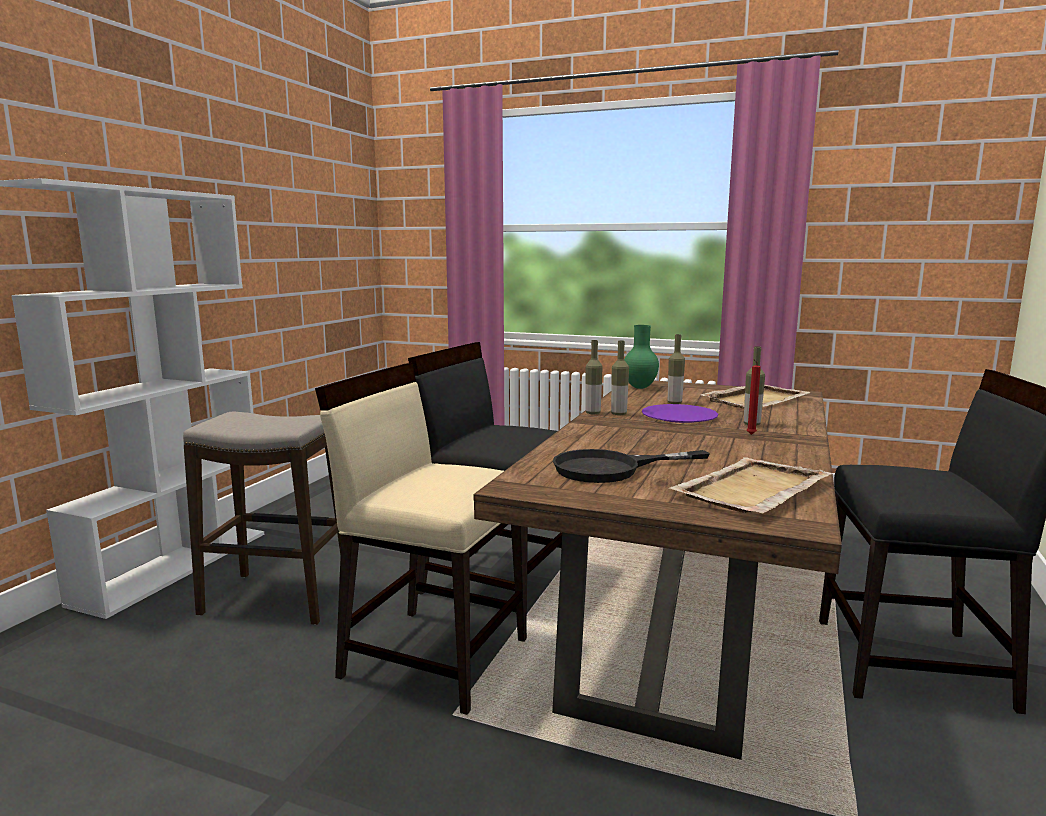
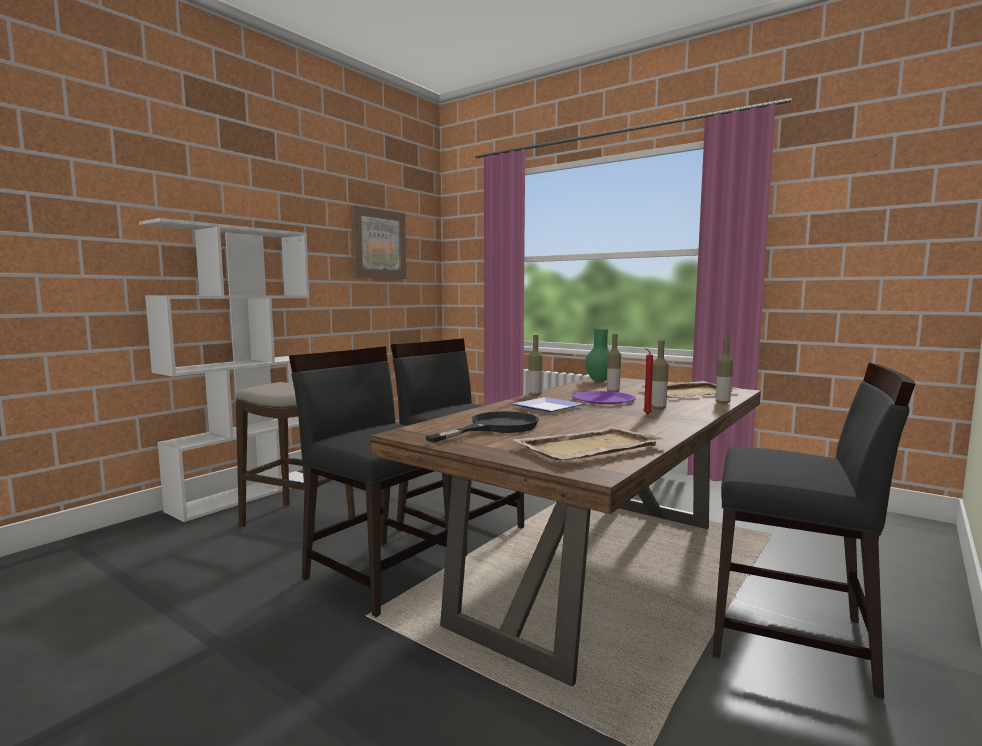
camera: 15 degrees right, 5 degrees down
beige chair [315,363,527,715] -> black chair [289,346,452,617]
black frying pan [553,449,710,483] -> black frying pan turned 135 degrees clockwise [425,411,539,443]
bottle [611,341,629,415] -> bottle moved to [716,338,733,403]
none -> picture [351,205,406,279]
none -> plate [513,397,583,412]

